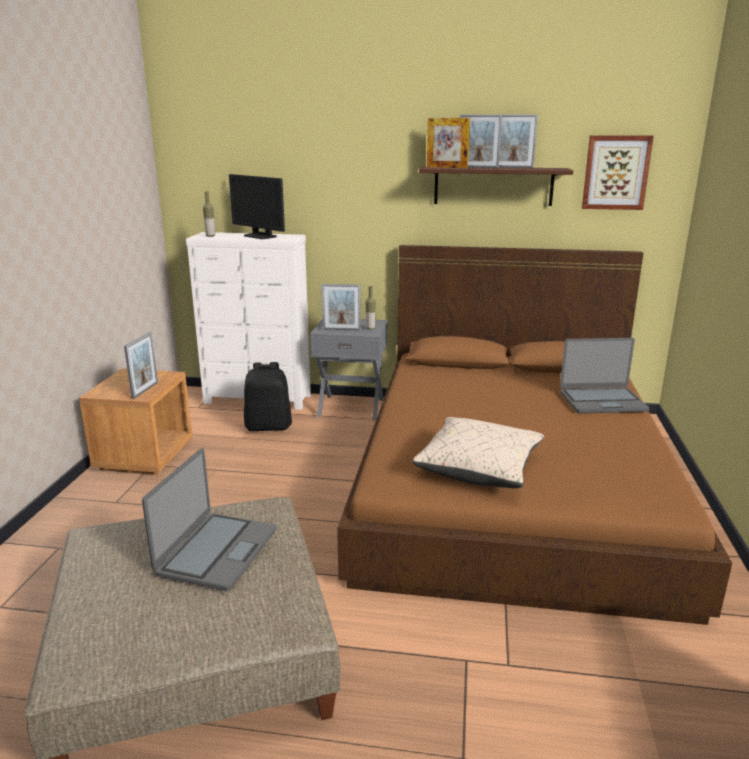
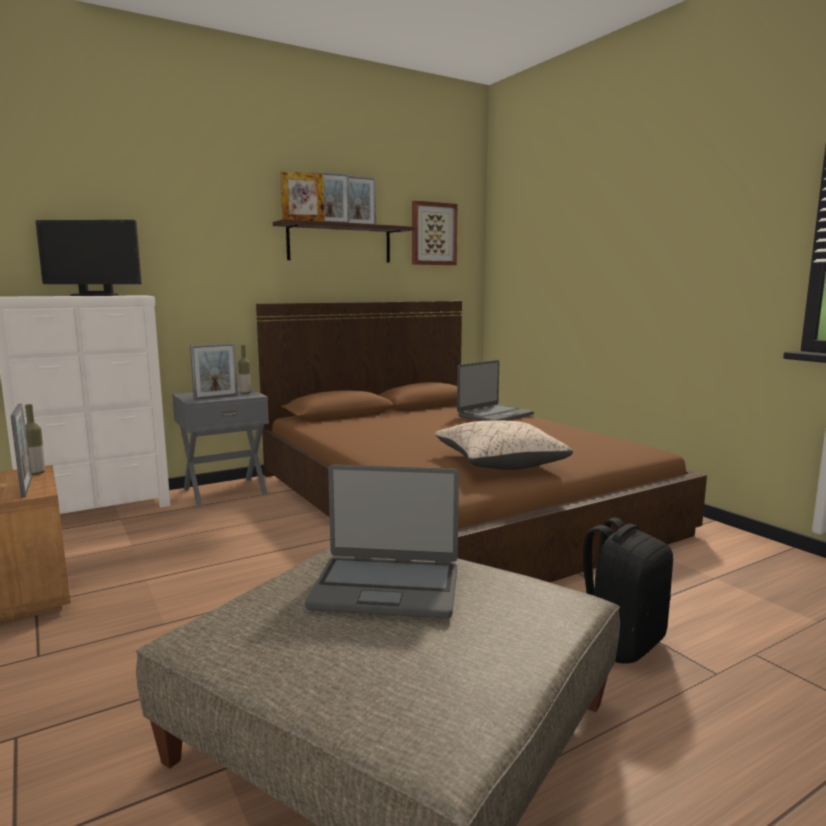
camera: 40 degrees left, 10 degrees down
laptop [142,448,276,591] -> laptop turned 120 degrees clockwise [305,464,459,618]
bottle [203,191,215,237] -> bottle moved to [25,404,45,475]
black backpack [244,362,292,431] -> black backpack moved to [583,517,673,664]

